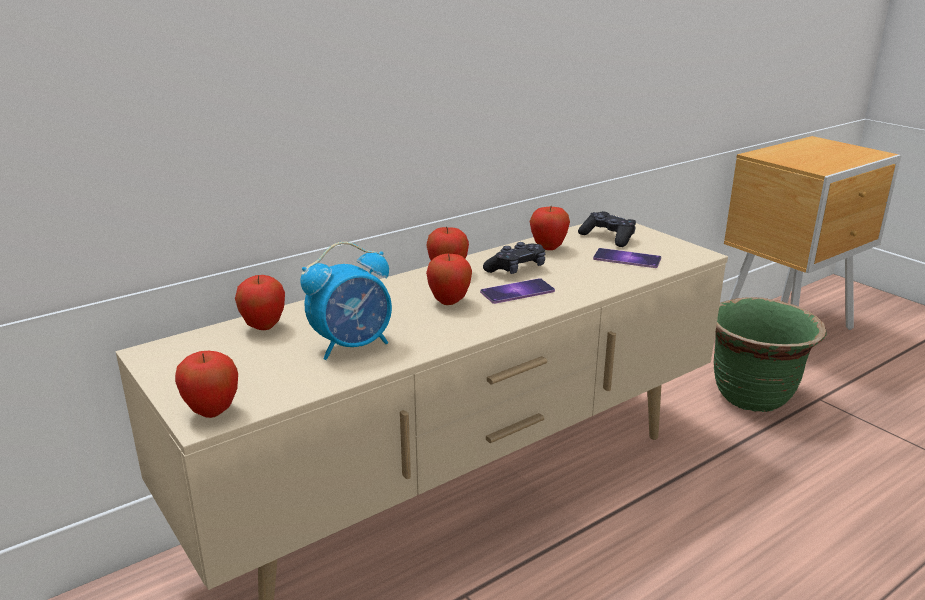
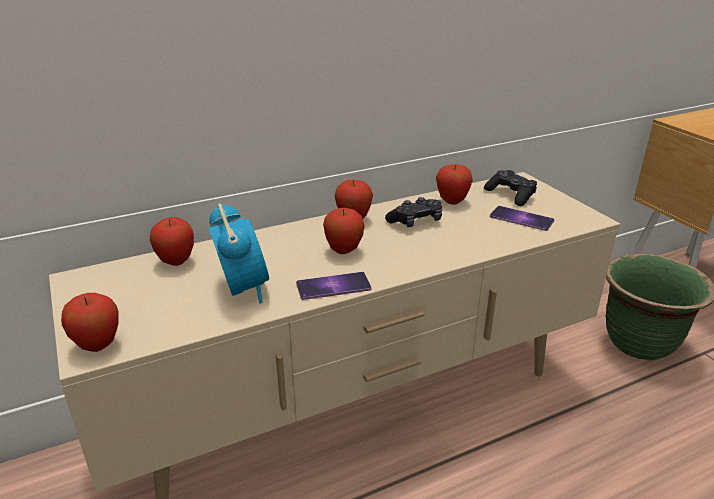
camera: 10 degrees right, 5 degrees up
alarm clock [300,242,392,360] -> alarm clock turned 90 degrees counterclockwise [209,203,269,303]
phone [480,278,555,304] -> phone moved to [296,272,372,300]

